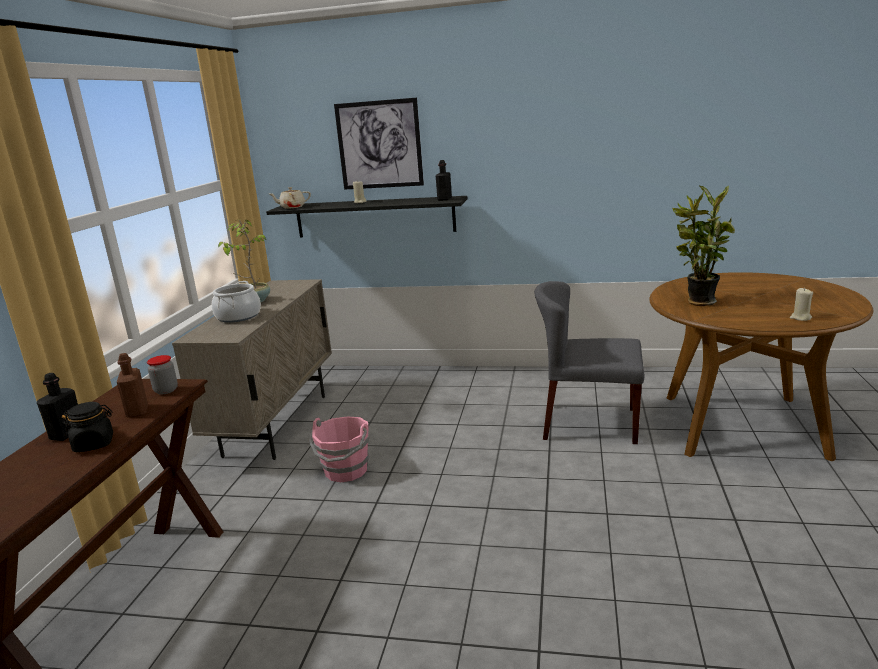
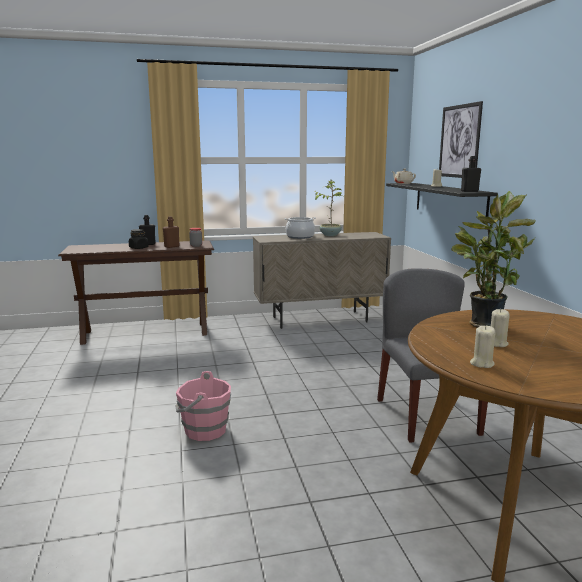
camera: 65 degrees right, 5 degrees down
pink bucket [308,417,369,482] -> pink bucket moved to [175,371,231,441]
none -> beige candle [491,309,510,347]

